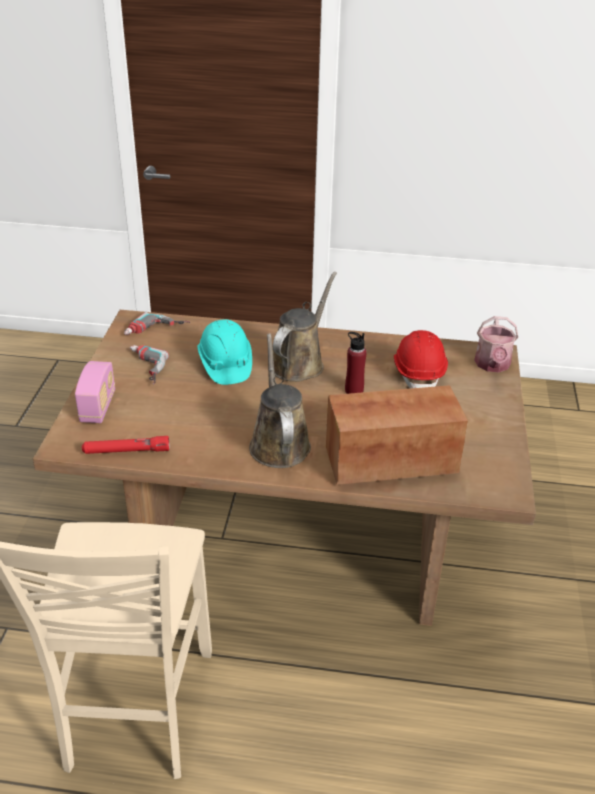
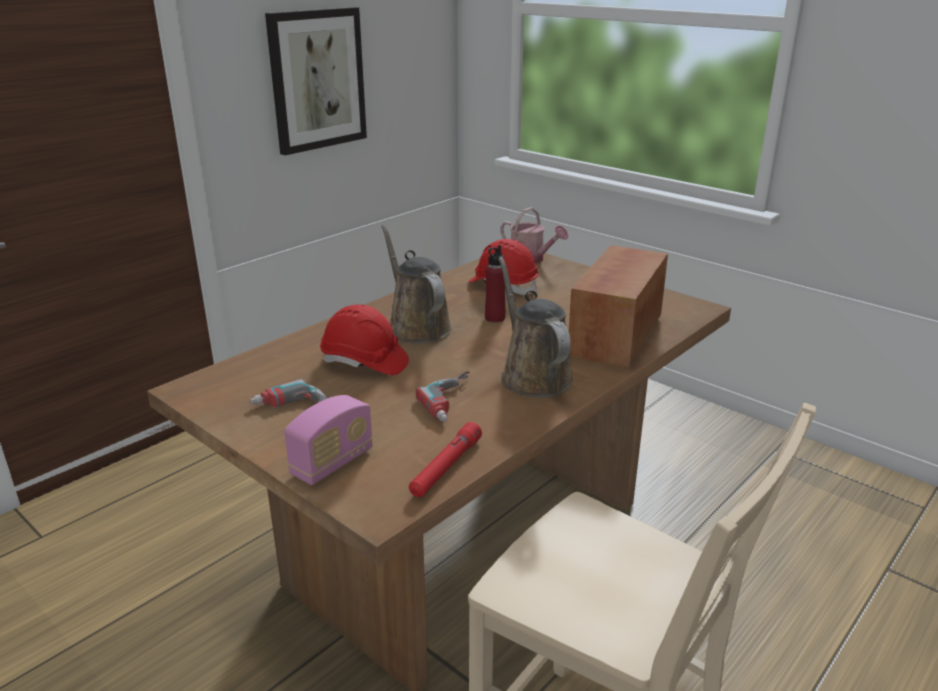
camera: 55 degrees left, 10 degrees down
radio [75,361,115,423] -> radio turned 90 degrees clockwise [284,395,373,485]
power drill [124,312,190,335] -> power drill moved to [416,371,470,421]
turquoise hard hat [198,319,252,385] -> red hard hat [320,304,409,375]
brown watering can [249,333,311,468] -> brown watering can turned 45 degrees clockwise [499,257,573,398]
none -> picture [265,7,367,155]

